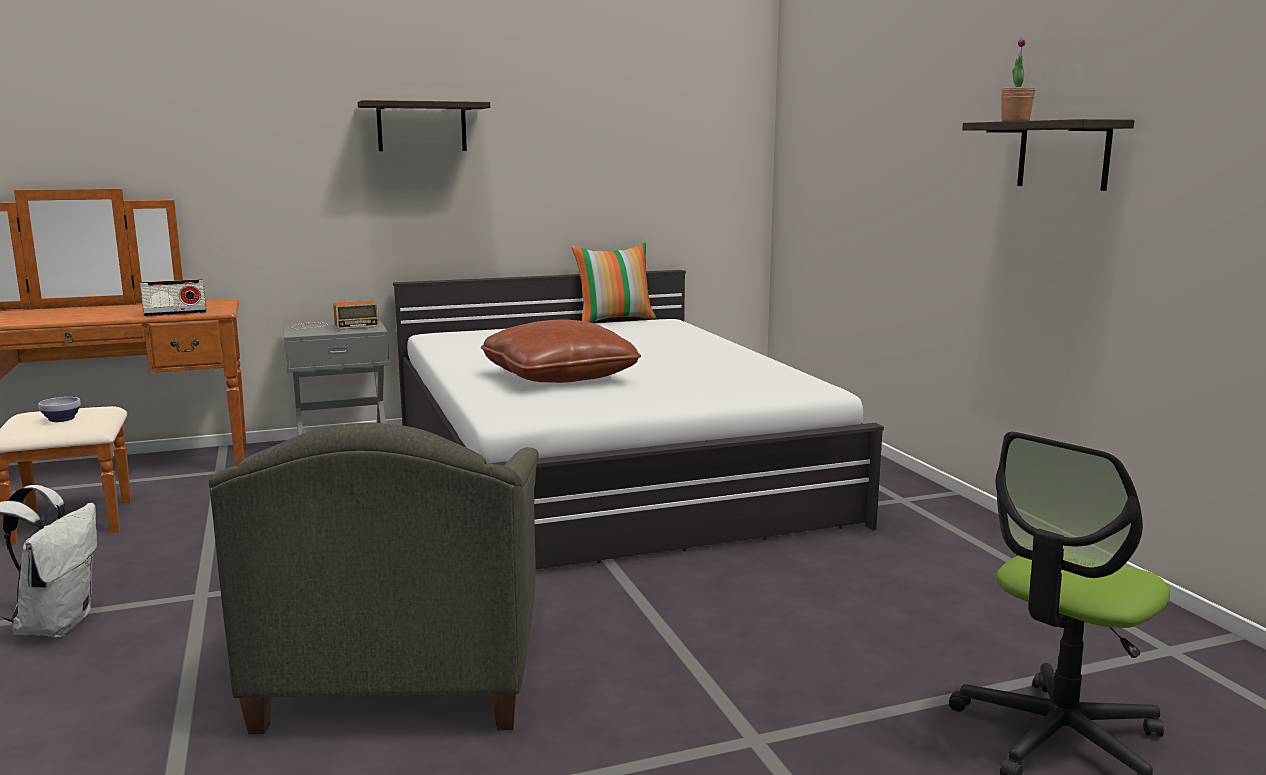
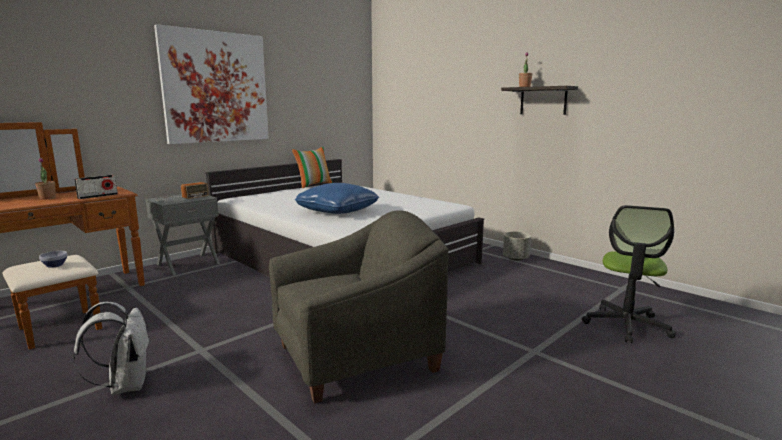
camera: 25 degrees left, 0 degrees up
grey armchair [209,423,539,734] -> grey armchair turned 90 degrees counterclockwise [269,210,449,404]
shelf [358,100,490,151] -> picture [154,24,269,144]
brown pillow [481,319,641,383] -> blue pillow [295,183,379,214]
none -> potted plant [35,158,56,200]
none -> grey planter [503,232,531,261]

